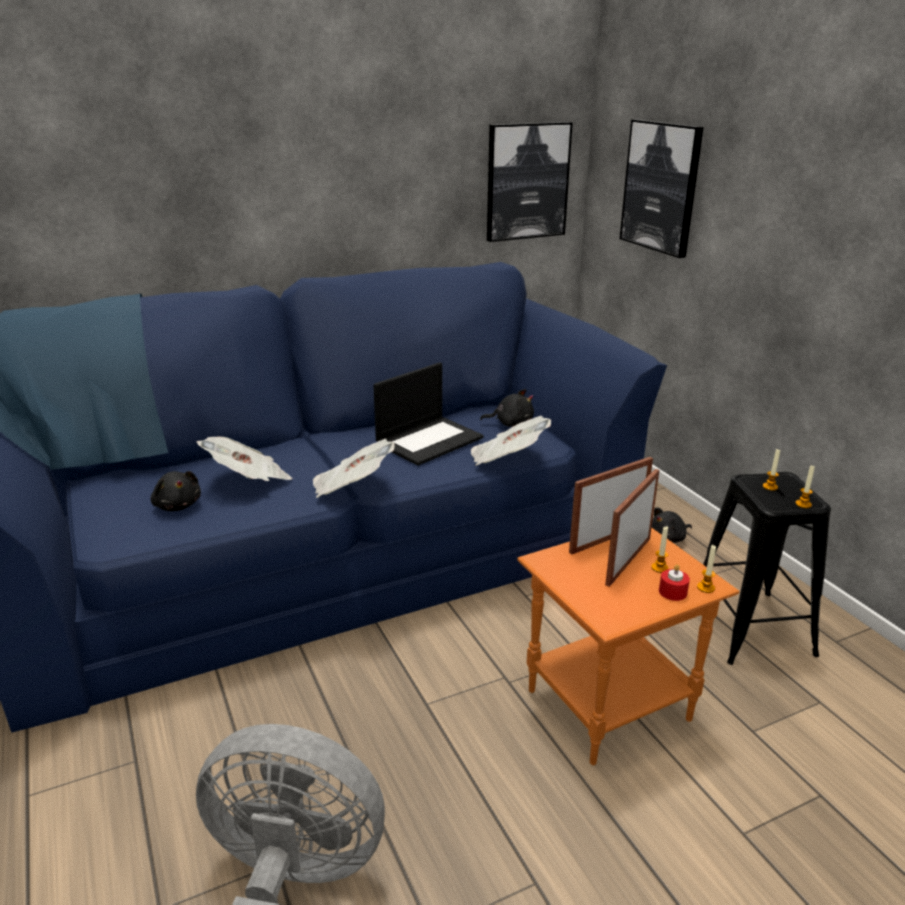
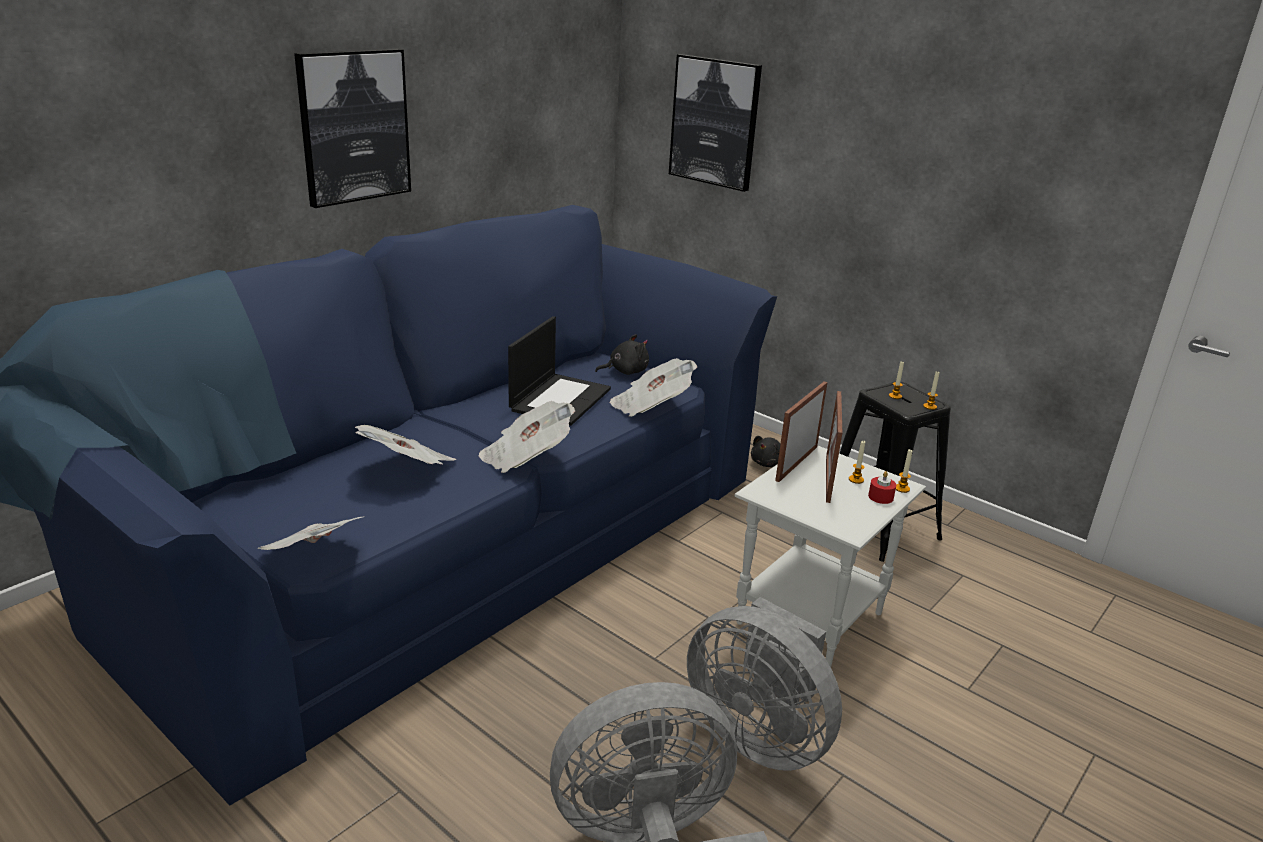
camera: 25 degrees left, 0 degrees up
black plush toy [151,471,201,511] -> none
picture [487,122,573,242] -> picture moved to [294,49,411,208]
orange side table [517,528,739,765] -> white side table [735,445,926,667]
none -> newspaper [258,517,363,550]
none -> grey fan [687,597,842,771]

